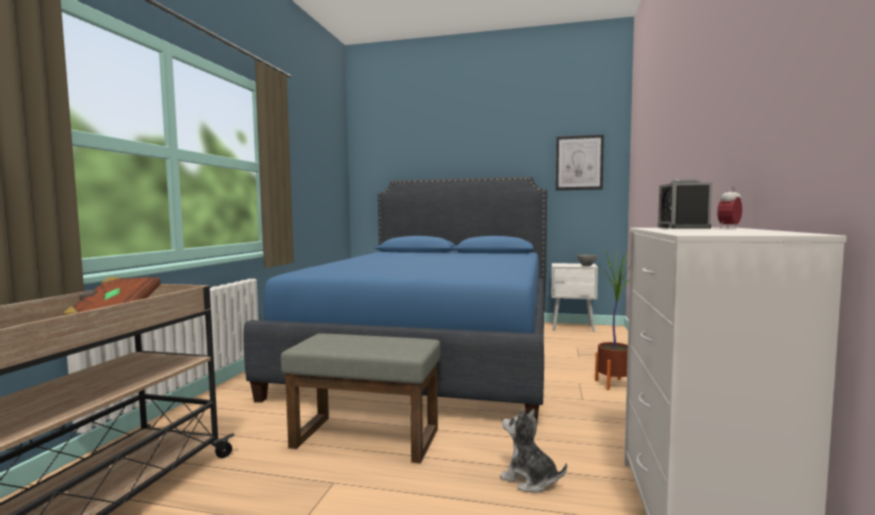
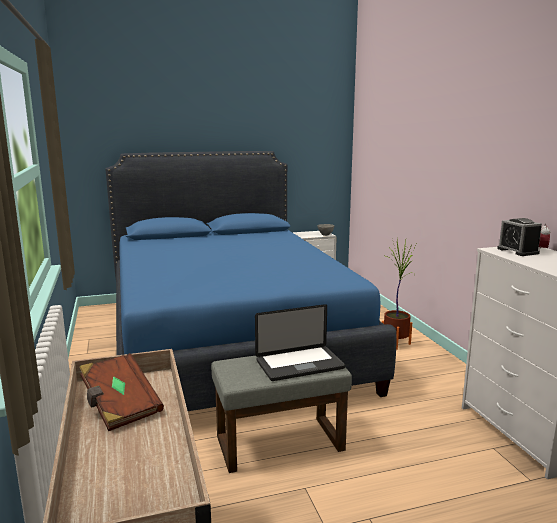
camera: 30 degrees left, 10 degrees up
plush toy [500,409,567,493] -> none
picture [556,134,604,190] -> none
none -> laptop [255,304,345,381]

